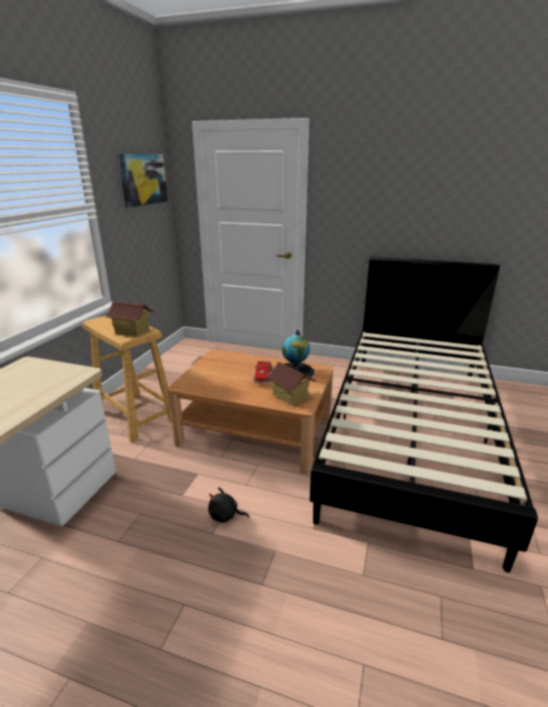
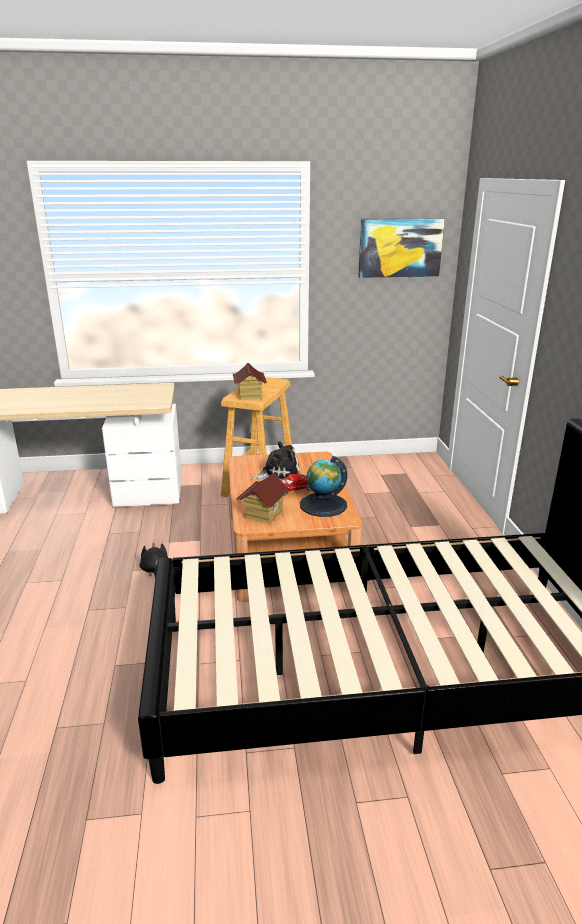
camera: 65 degrees right, 0 degrees up
none -> plush toy [252,441,300,480]

